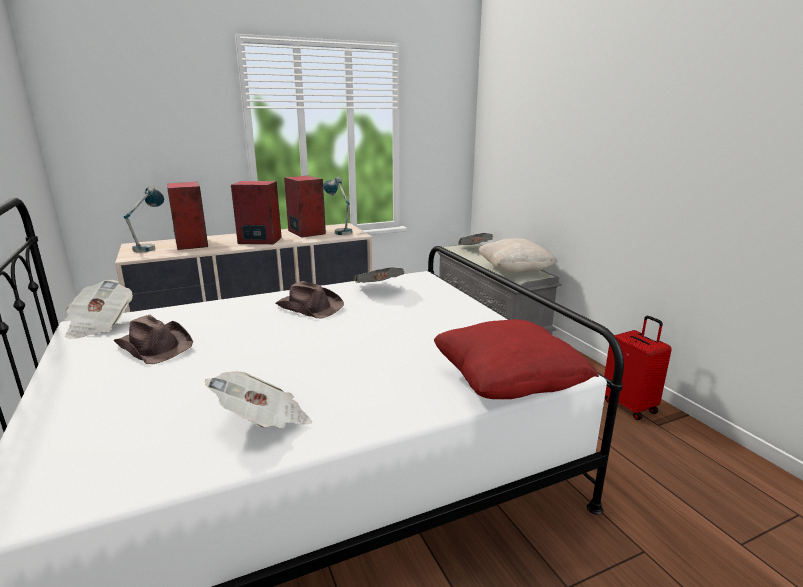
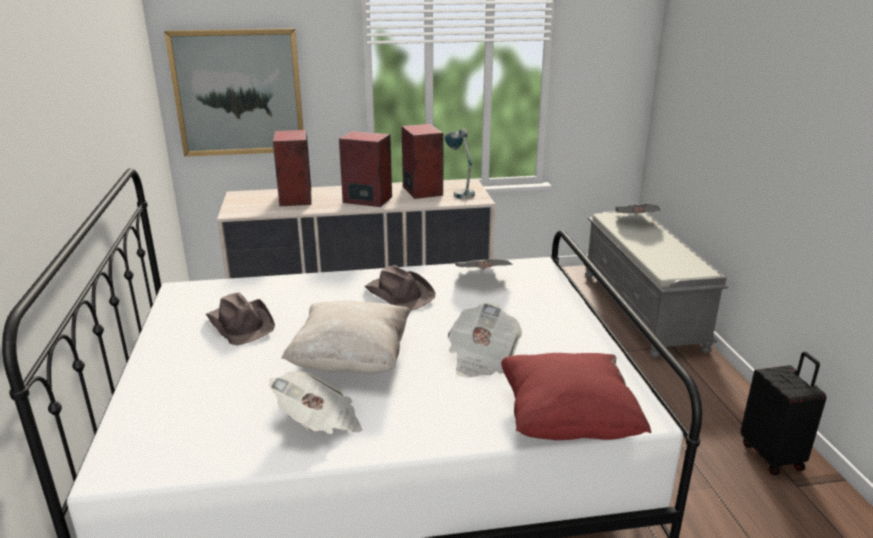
camera: 15 degrees right, 5 degrees up
newspaper [64,280,133,339] -> newspaper moved to [448,303,522,378]
table lamp [124,186,164,252] -> none
beige pillow [478,238,558,273] -> beige pillow moved to [281,300,411,374]
red suitcase [604,316,672,420] -> black suitcase [740,352,826,475]
none -> picture [164,28,303,157]

